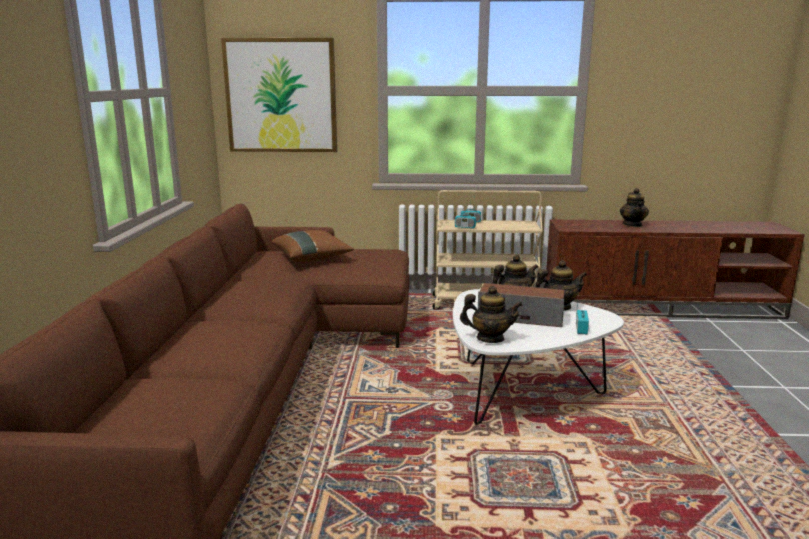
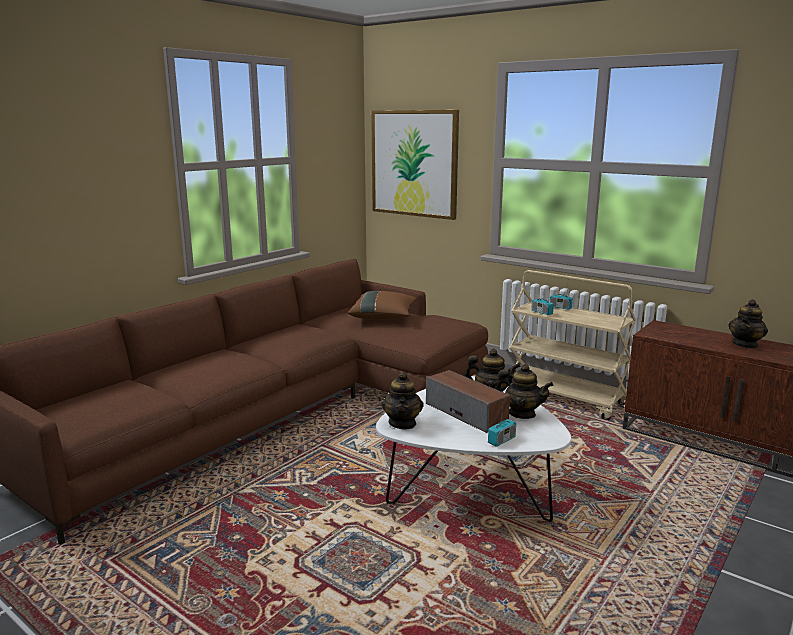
camera: 35 degrees right, 0 degrees up
teapot [460,286,523,343] -> teapot turned 45 degrees clockwise [382,372,424,429]

